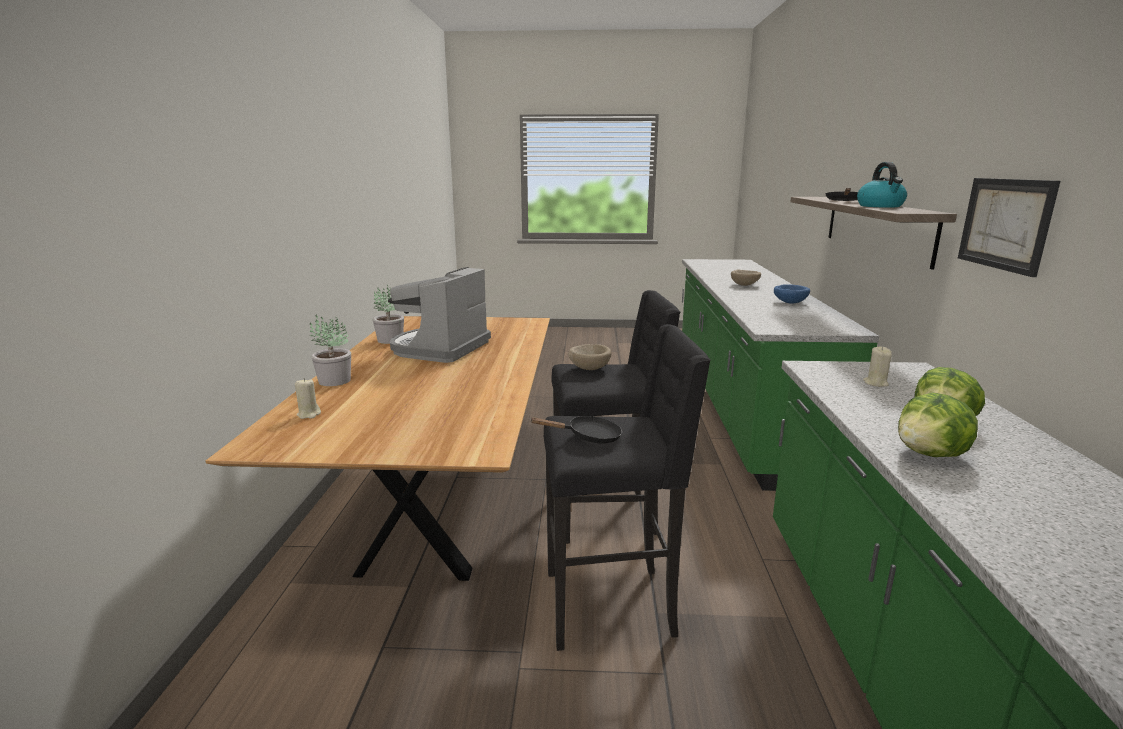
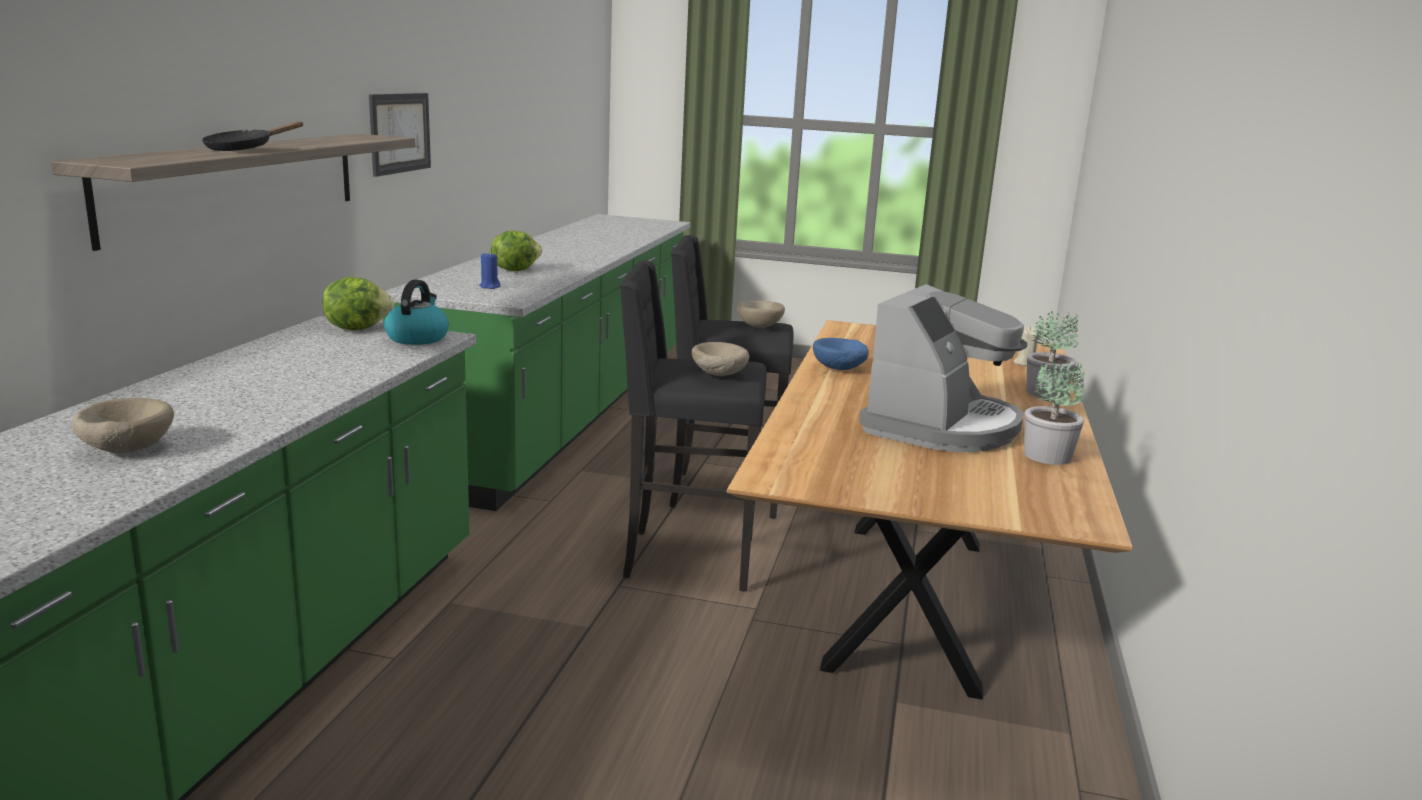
camera: 170 degrees left, 0 degrees up
black frying pan [529,416,622,444] -> beige bowl [737,301,785,328]
blue bowl [774,284,810,304] -> blue bowl moved to [813,338,869,370]
kettle [857,162,907,208] -> kettle moved to [384,279,449,345]
beige candle [863,346,892,387] -> blue candle [479,251,501,289]
lettuce [898,393,978,457] -> lettuce moved to [322,277,394,330]

